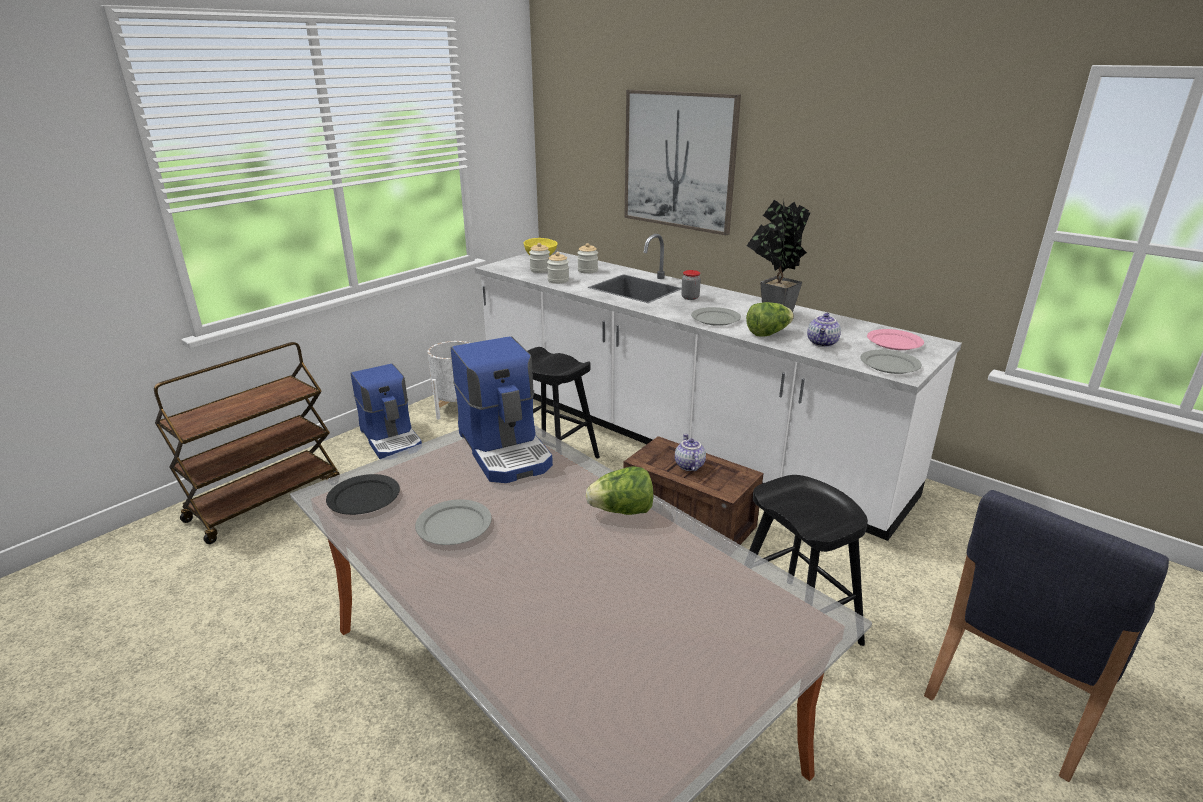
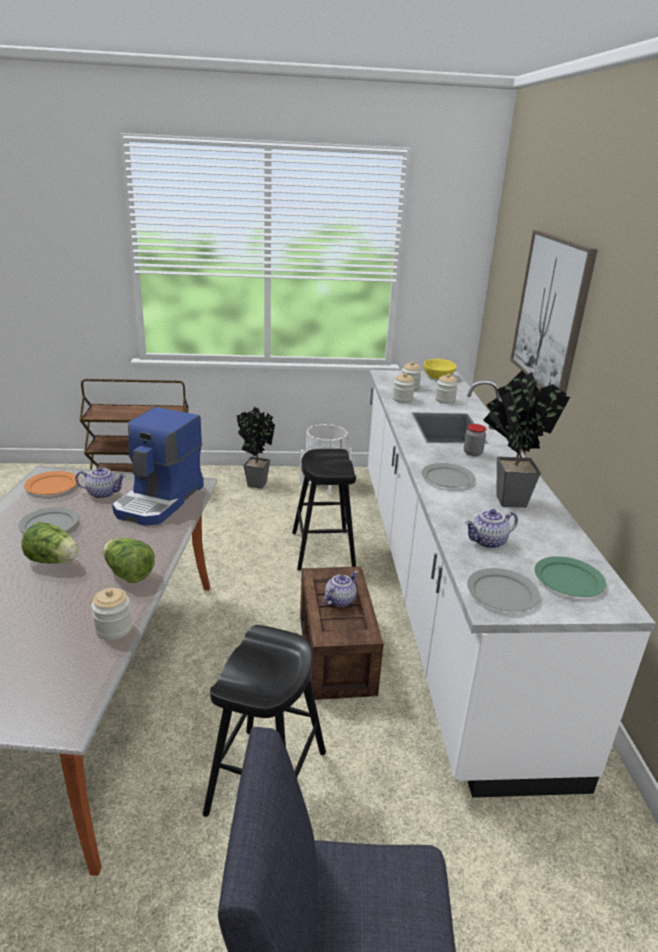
camera: 45 degrees right, 0 degrees up
black plate [326,474,400,515] -> orange plate [24,471,79,495]
coffee machine [351,364,422,459] -> potted plant [237,406,275,489]
lettuce [746,302,794,337] -> lettuce moved to [22,522,79,564]
pink plate [867,329,924,350] -> green plate [535,556,606,597]
none -> teapot [75,467,126,499]
none -> jar [91,588,132,640]

